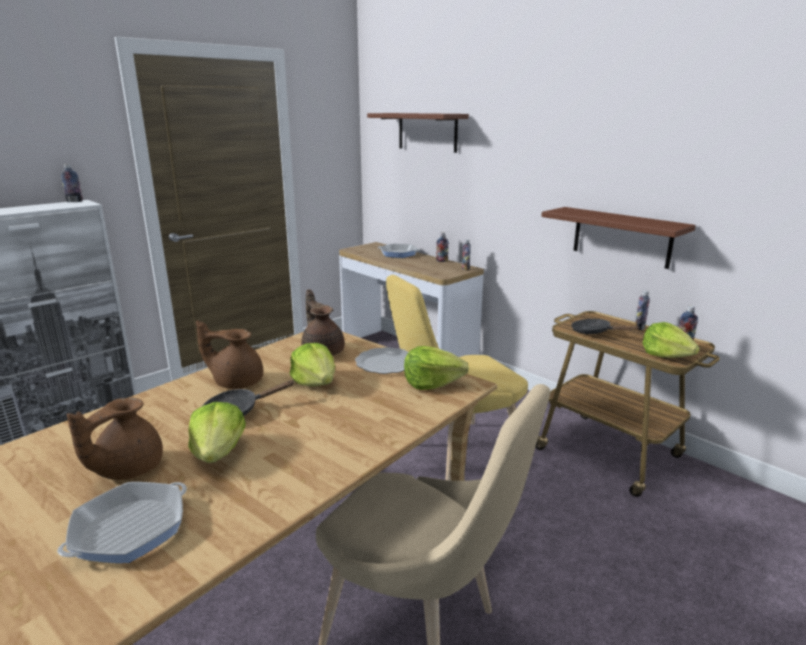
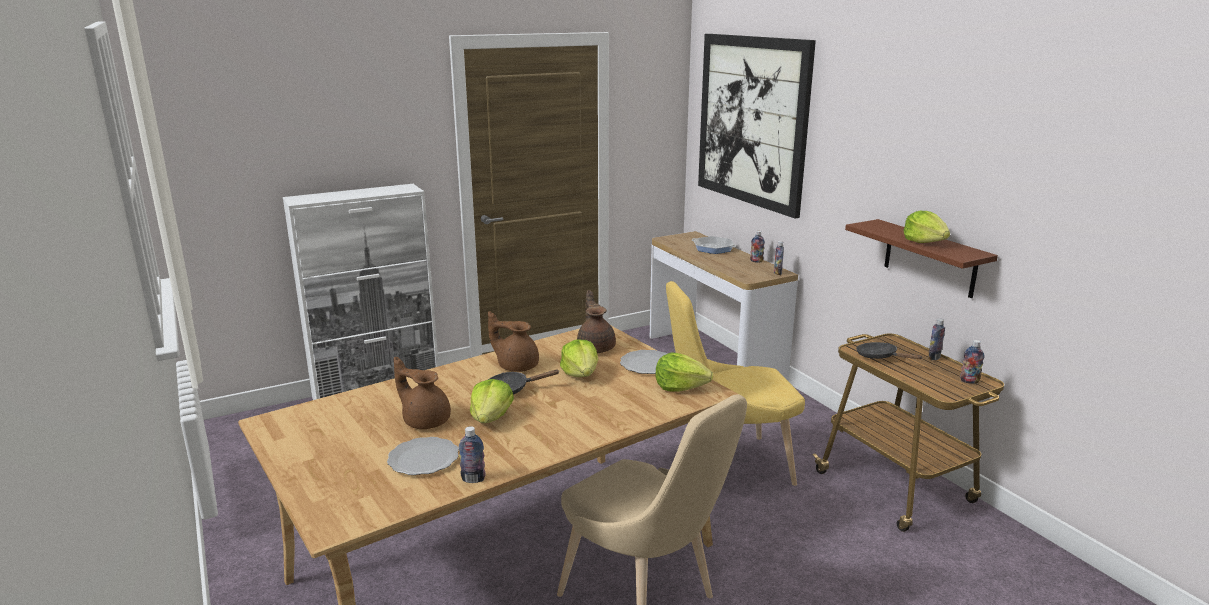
camera: 15 degrees right, 0 degrees up
frying pan [57,482,187,563] -> plate [387,437,459,475]
bottle [61,164,83,202] -> bottle moved to [459,426,486,483]
brown teapot [67,397,163,480] -> brown teapot turned 75 degrees clockwise [394,357,451,429]
brown shelf [367,113,469,153] -> picture [698,34,816,218]
lettuce [643,322,700,358] -> lettuce moved to [903,211,950,243]

